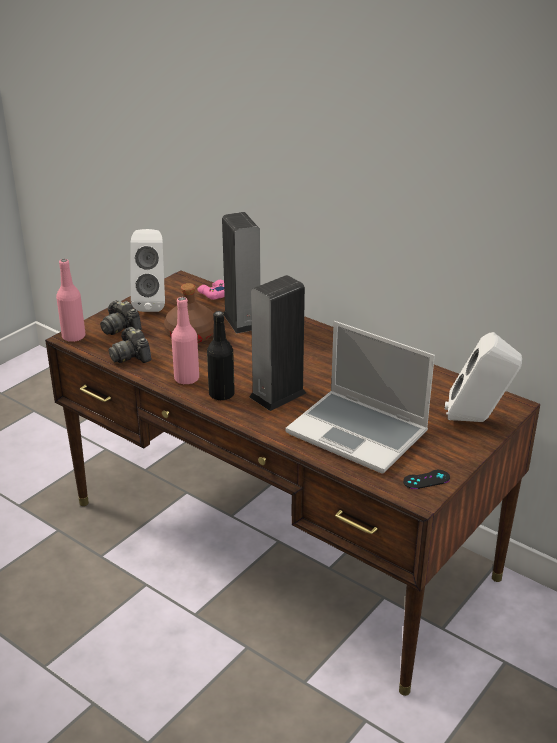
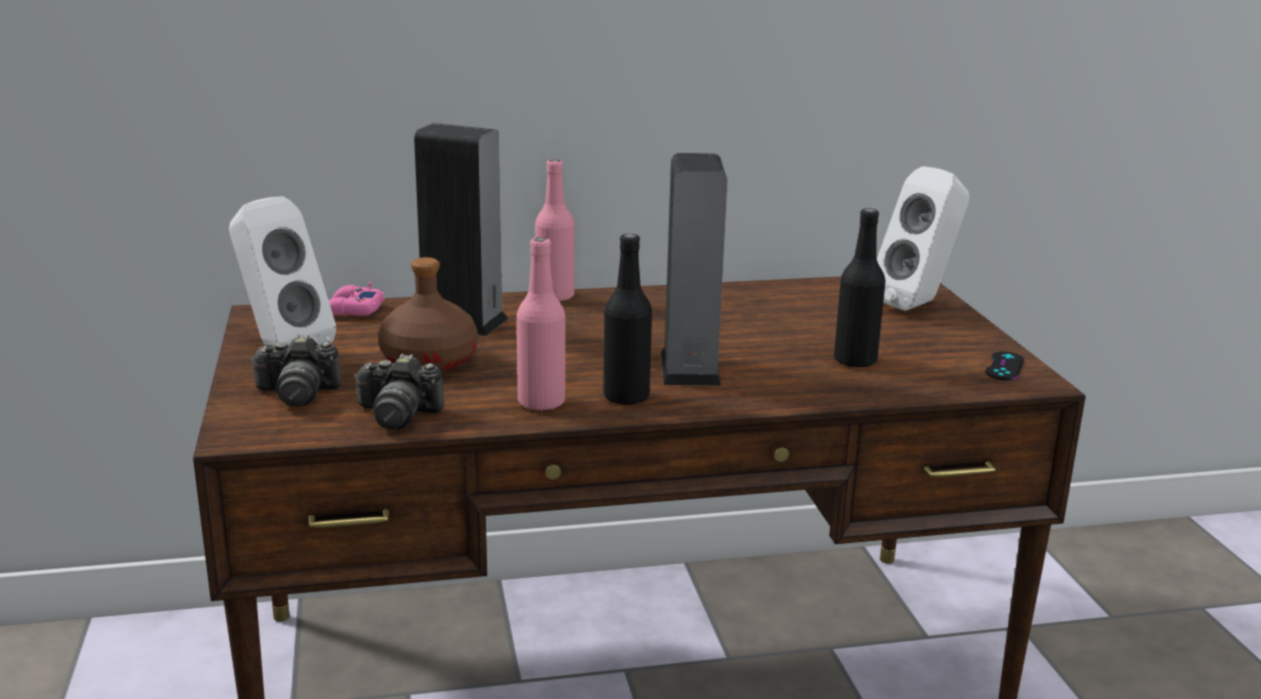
camera: 50 degrees left, 10 degrees down
pink bottle [56,259,85,342] -> pink bottle moved to [535,159,574,302]
laptop [286,321,435,474] -> black bottle [834,208,886,367]

